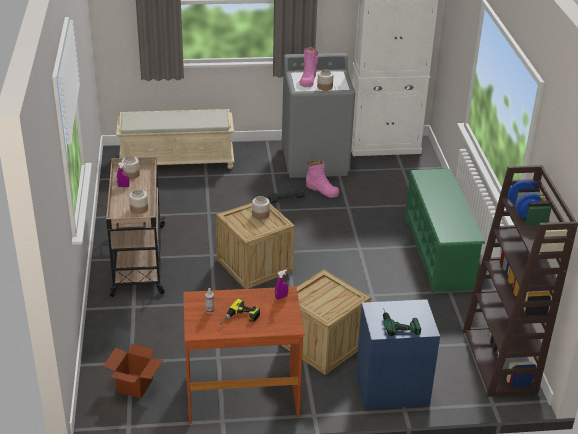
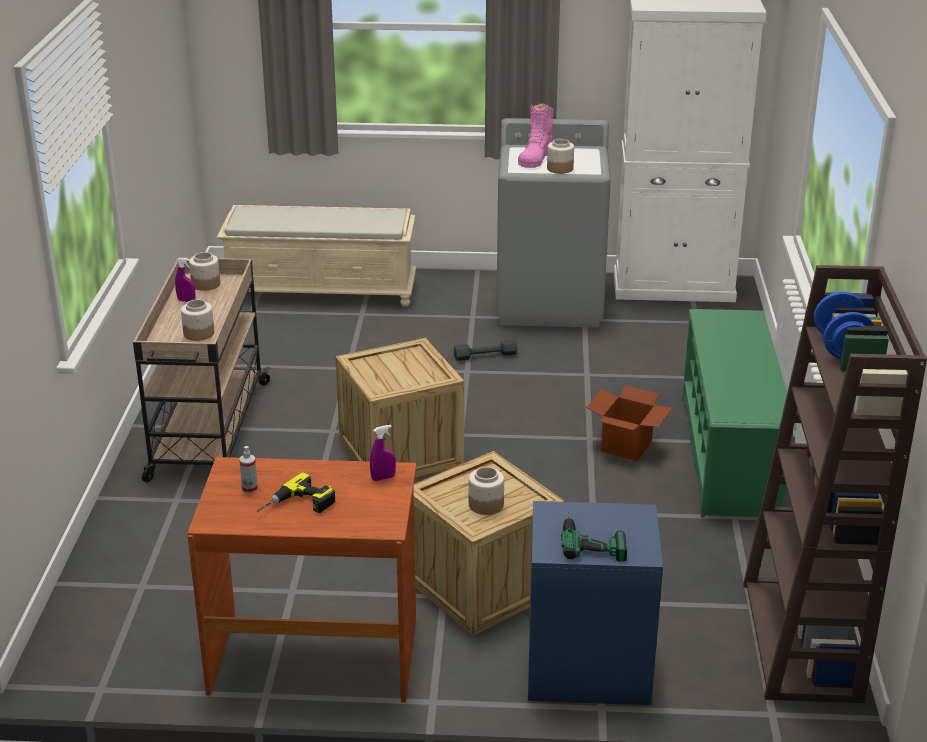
camera: 10 degrees right, 5 degrees down
cardboard box [103,344,163,398] -> cardboard box moved to [586,385,672,461]
jar [252,196,270,220] -> jar moved to [469,467,504,515]
pink boot [306,161,339,198] -> none

